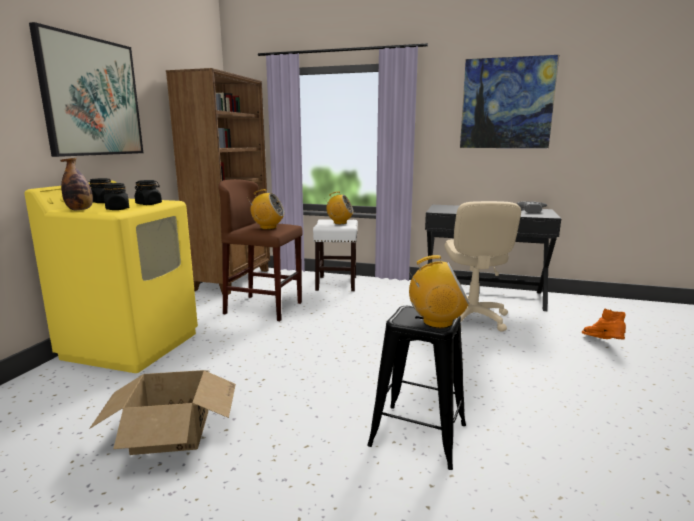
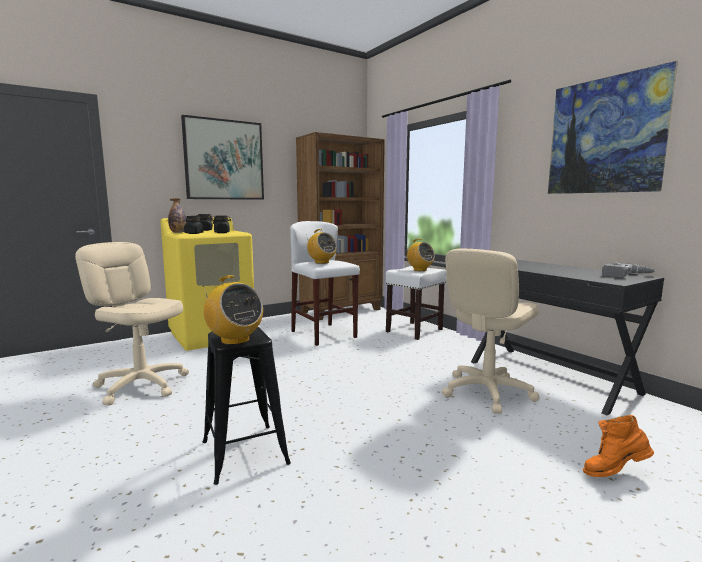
camera: 40 degrees right, 5 degrees down
cardboard box [89,370,236,455] -> beige office chair [75,242,189,405]
brown stool [218,179,303,321] -> white stool [290,221,360,346]
orange boot [582,308,626,339] -> orange boot turned 120 degrees counterclockwise [583,415,654,477]

